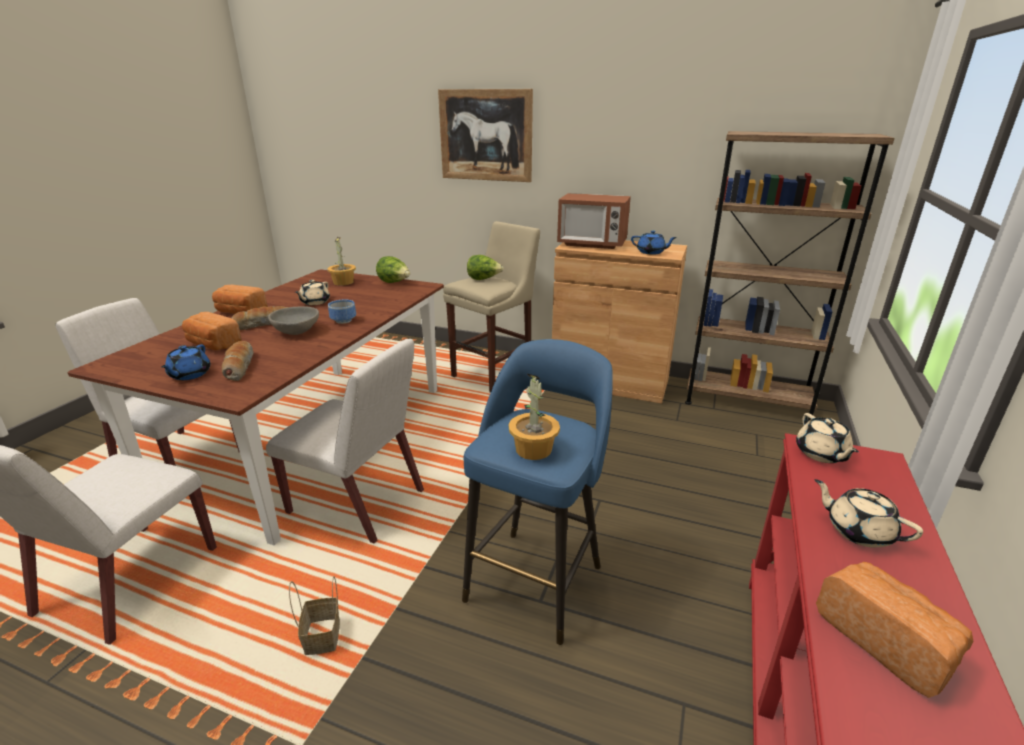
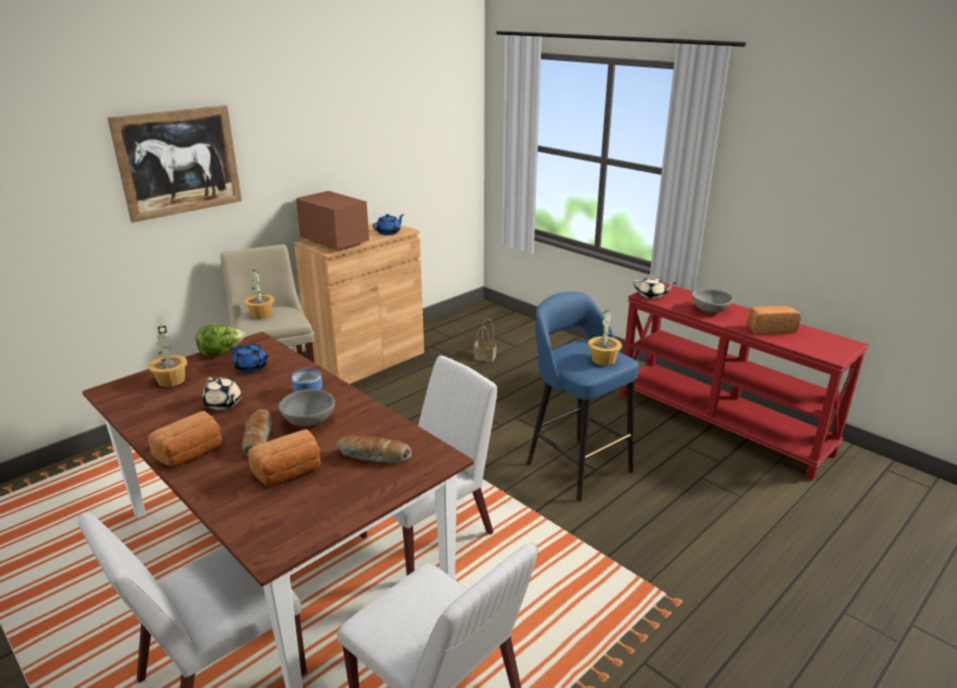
camera: 65 degrees left, 0 degrees up
blue teapot [161,344,210,380] -> blue teapot moved to [231,343,269,373]
basket [289,576,340,655] -> basket moved to [474,319,497,362]
lettuce [467,255,504,280] -> potted plant [244,269,275,319]
microwave [557,193,631,249] -> microwave turned 90 degrees counterclockwise [296,191,369,251]
brown bookcase [685,131,895,421] -> none
beige teapot [814,479,923,548] -> grey bowl [692,289,733,313]

